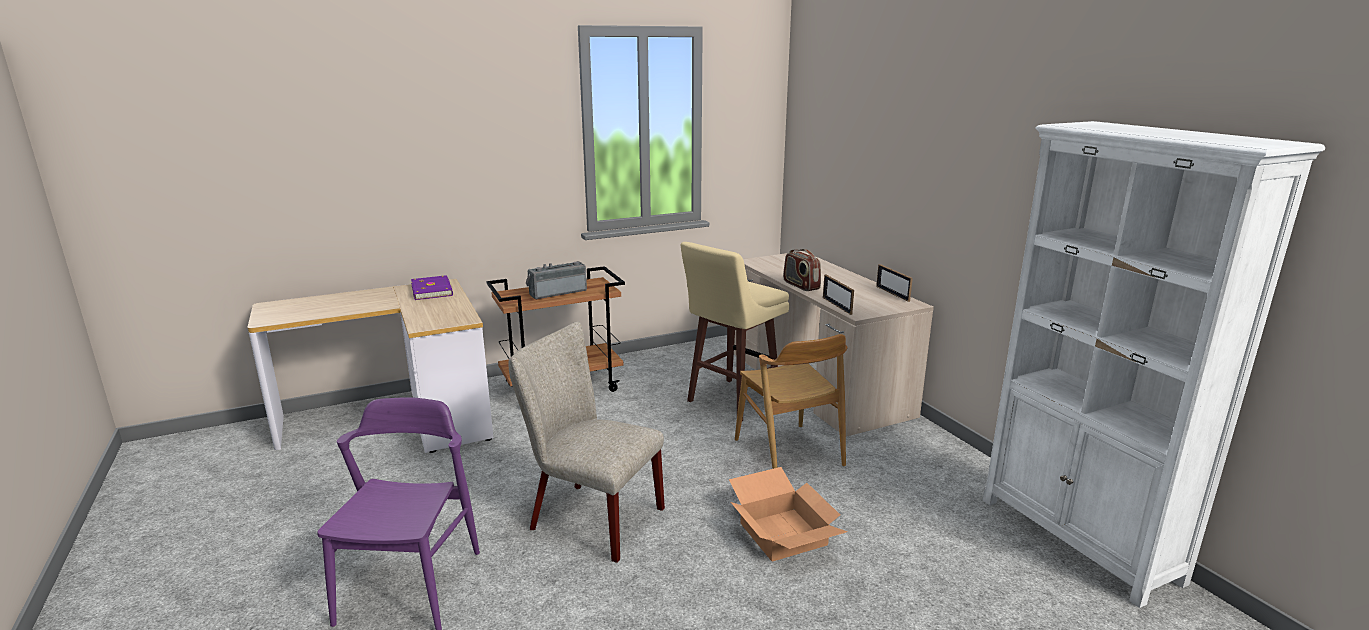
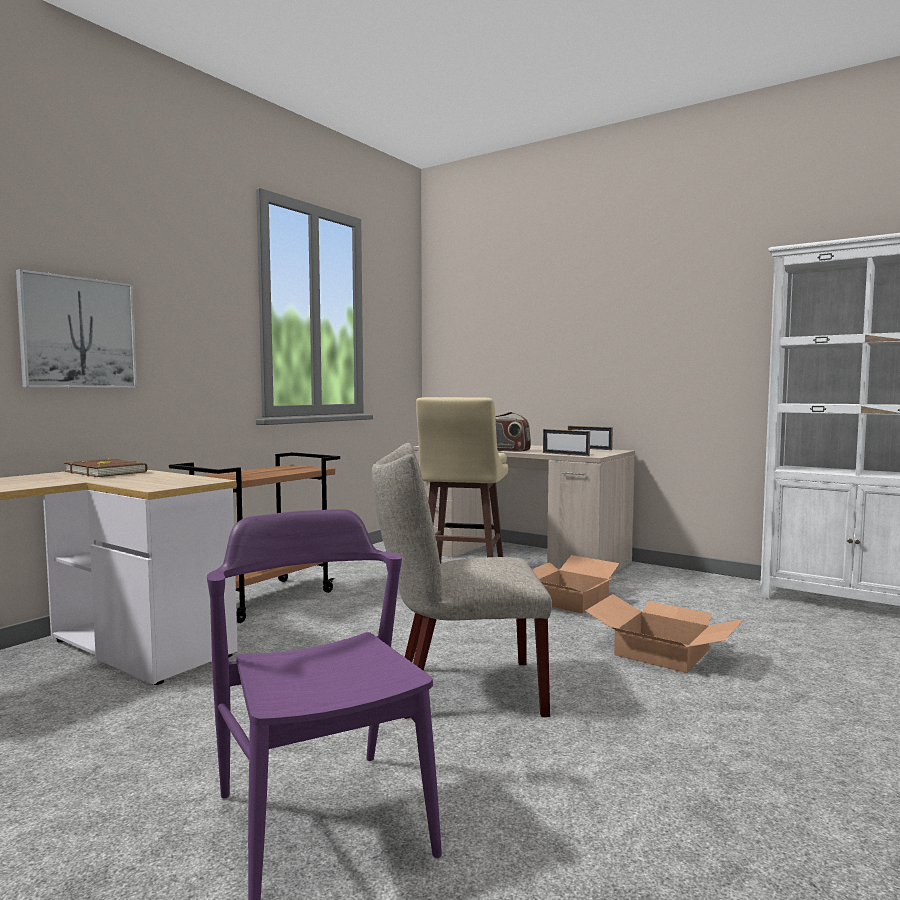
camera: 30 degrees left, 15 degrees down
purple book [411,276,453,300] -> brown book [64,458,147,477]
radio [526,261,587,299] -> none
brown chair [735,334,848,469] -> cardboard box [532,555,620,614]
none -> picture [16,269,137,388]

